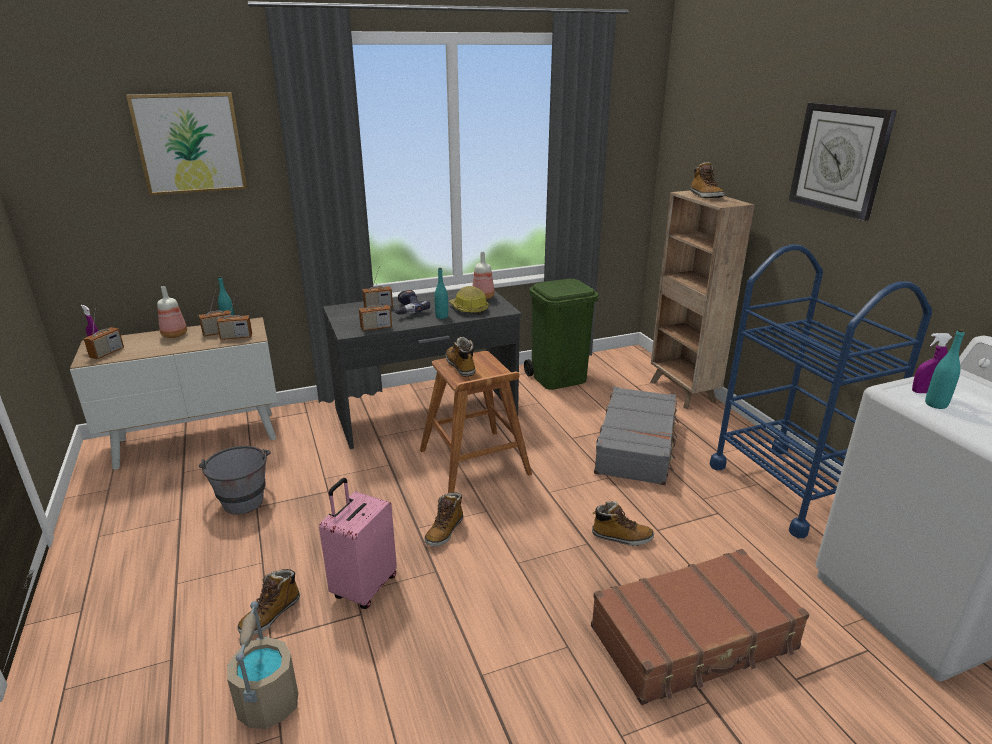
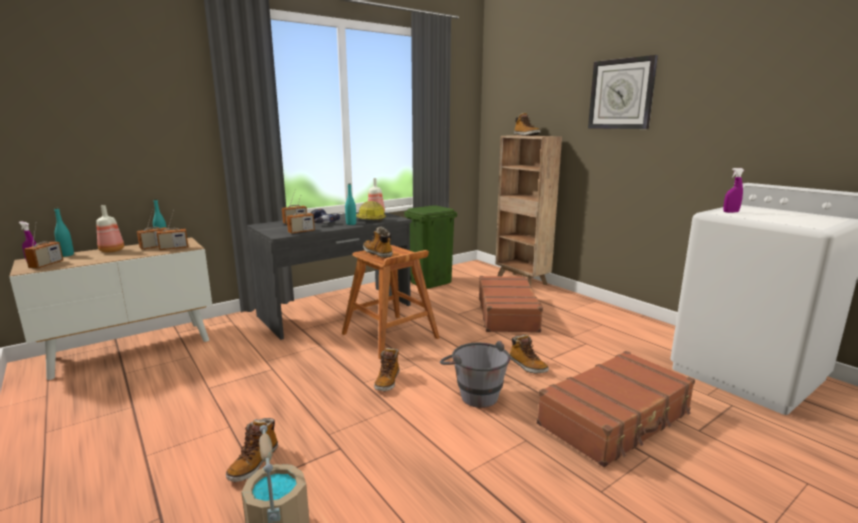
camera: 15 degrees left, 10 degrees down
picture [126,92,247,196] -> none
grey bucket [199,446,271,515] -> grey bucket moved to [440,341,510,408]
pink suitcase [319,478,397,609] -> none
boot [592,501,654,546] -> boot turned 60 degrees clockwise [510,334,549,374]
grey suitcase [594,387,679,485] -> brown suitcase [479,276,544,333]
blue cart [709,245,932,538] -> none
turquoise bottle [925,329,965,409] -> turquoise bottle moved to [54,208,74,257]

